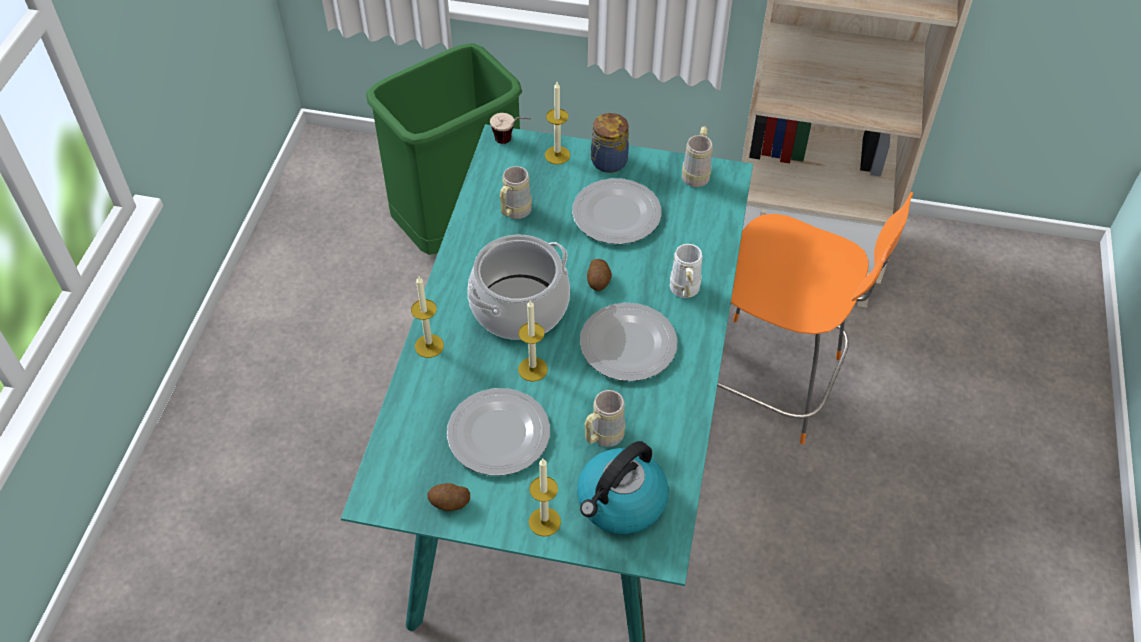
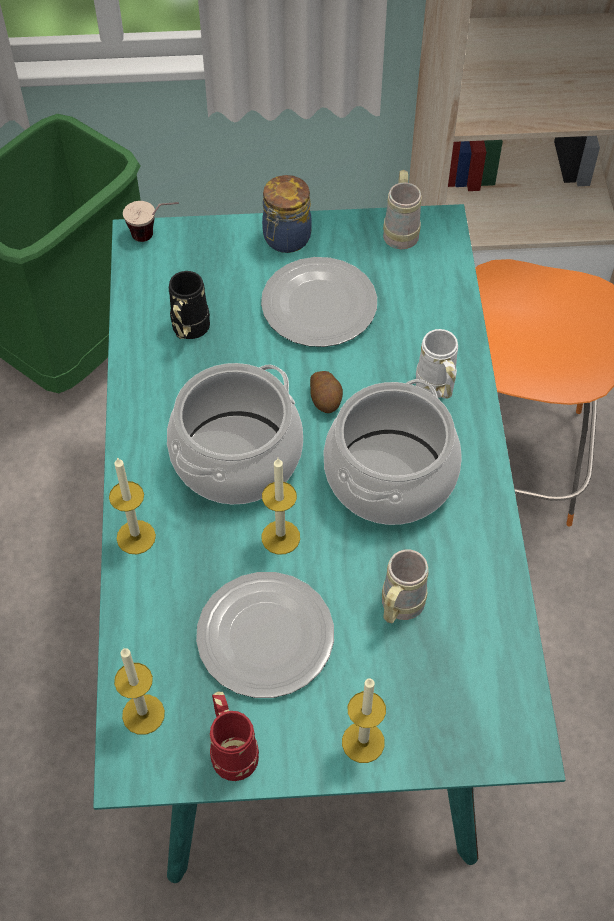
camera: 15 degrees left, 5 degrees up
potato [427,483,470,511] -> red mug [210,691,259,781]
beige mug [500,166,532,219] -> black mug [169,271,210,339]
candle [545,82,570,164] -> candle moved to [114,648,165,735]
kettle [577,441,668,534] -> none
plate [580,303,677,381] -> cooking pot [323,379,462,525]

